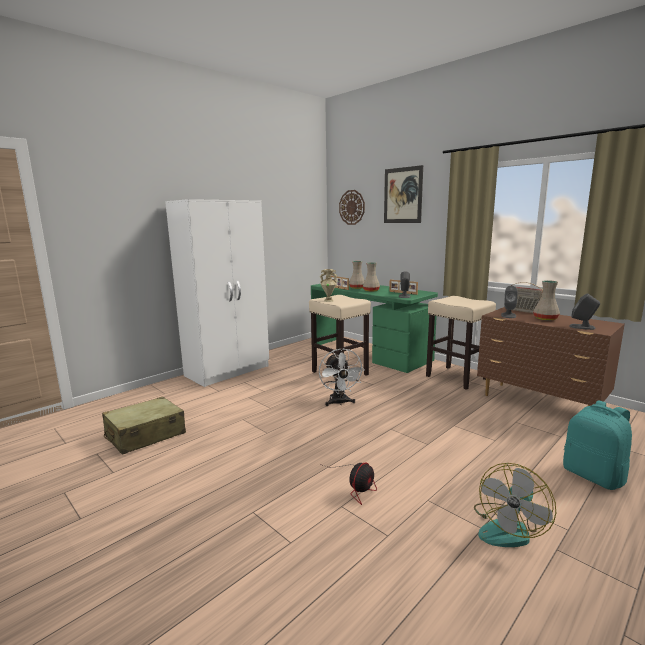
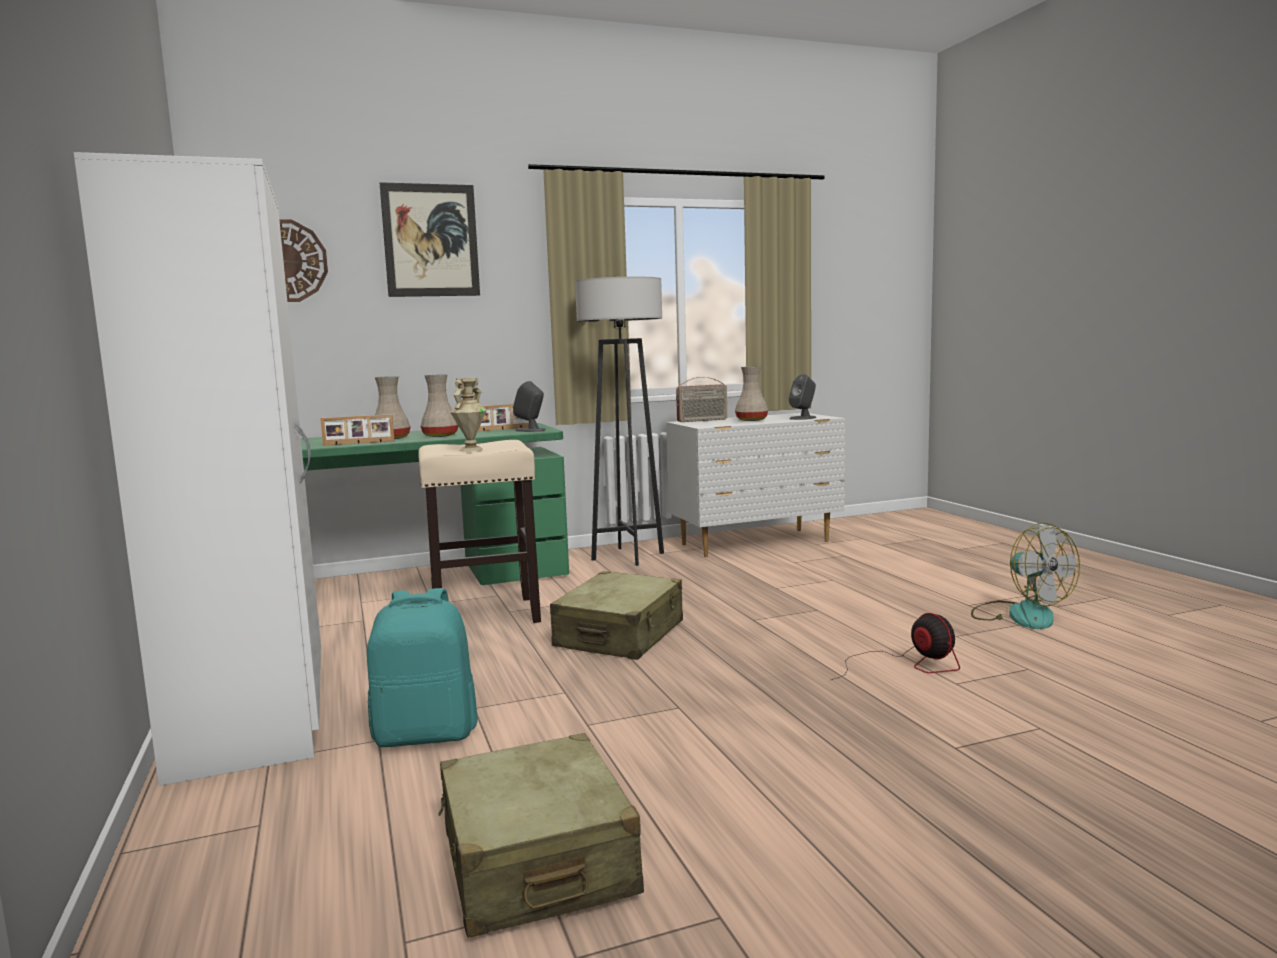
camera: 65 degrees left, 5 degrees down
white fan [319,348,365,406] -> beige suitcase [550,571,683,660]
beige stool [426,296,496,390] -> grey floor lamp [575,277,664,566]
brown dresser [477,307,625,406] -> white dresser [666,413,845,557]
grey speaker [501,286,518,318] -> none
turquoise backpack [563,400,632,490] -> turquoise backpack moved to [367,588,478,747]

